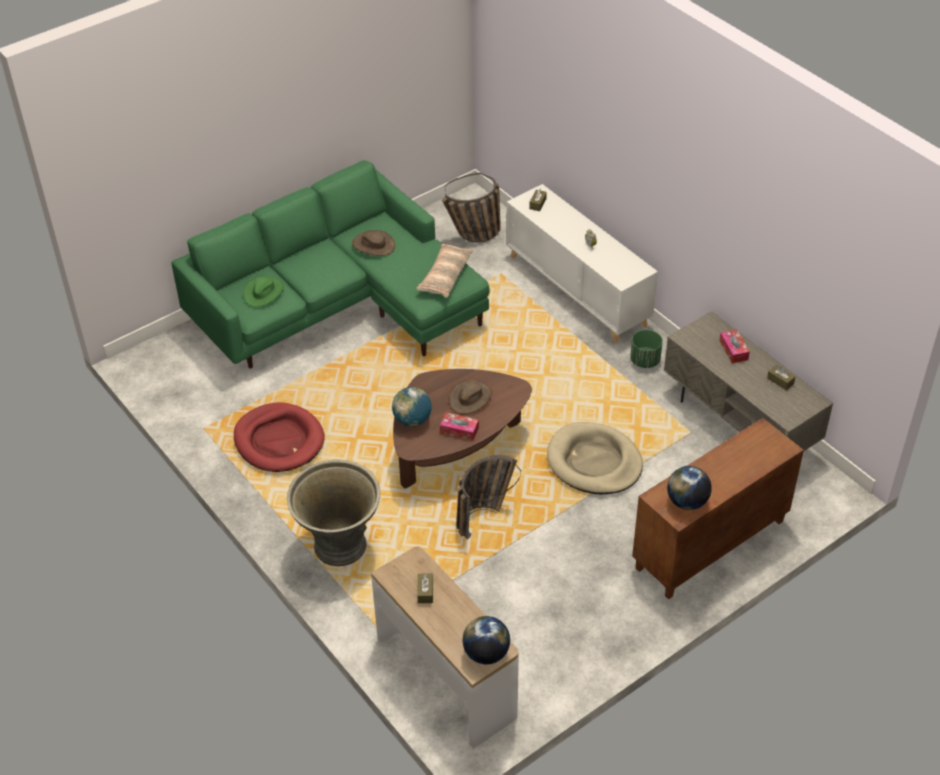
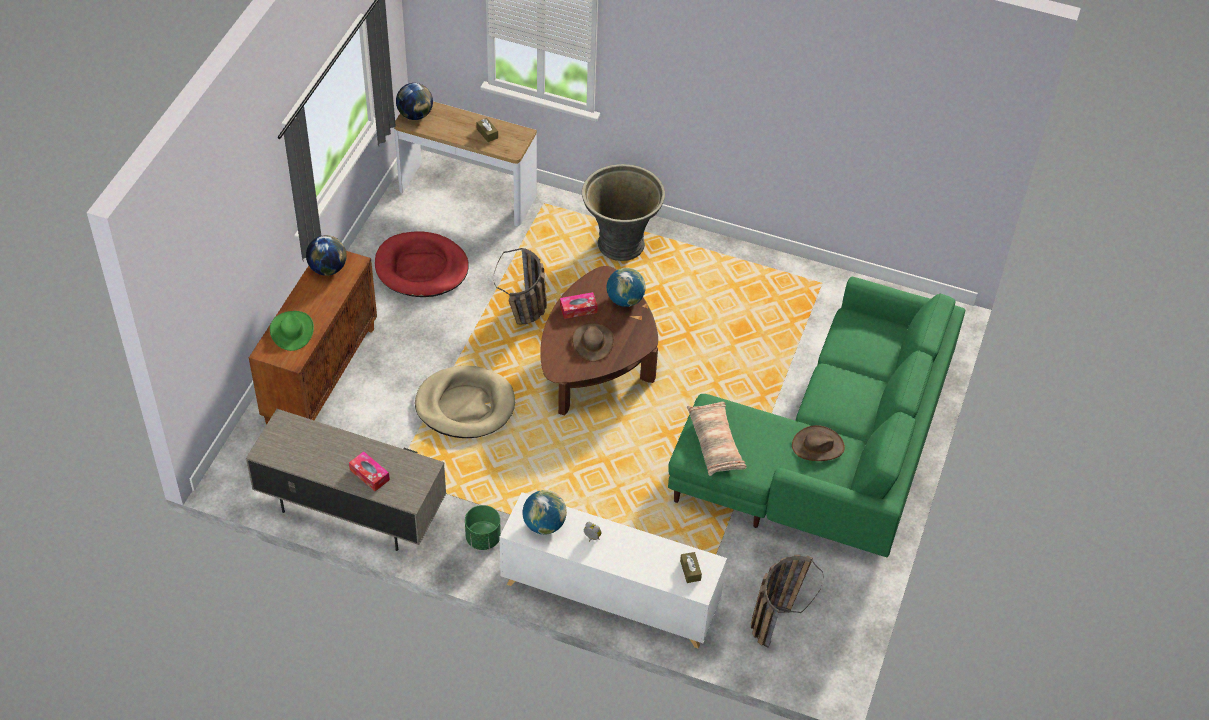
camera: 145 degrees right, 5 degrees up
red dog bed [234,402,325,472] -> red dog bed moved to [375,231,469,297]
green hat [243,277,284,307] -> green hat moved to [270,311,314,351]
brown tissue box [767,365,795,390] -> none
none -> globe [522,490,567,535]

